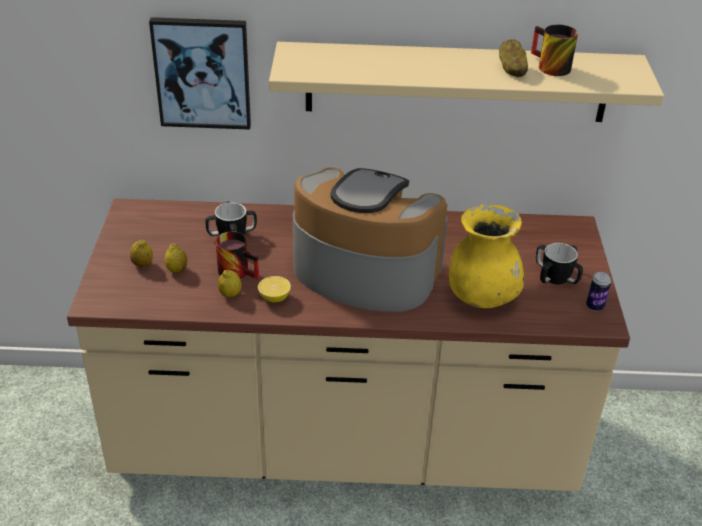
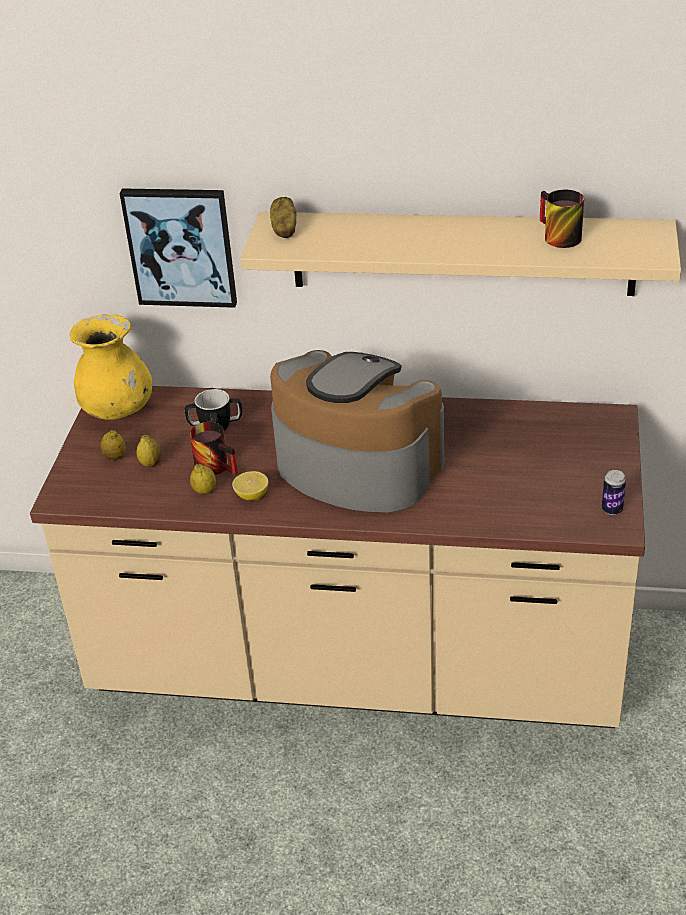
camera: 10 degrees right, 0 degrees up
yellow vase [449,204,524,308] -> yellow vase moved to [70,314,152,420]
potato [499,39,528,77] -> potato moved to [270,197,297,238]
mug [536,243,583,284] -> none

